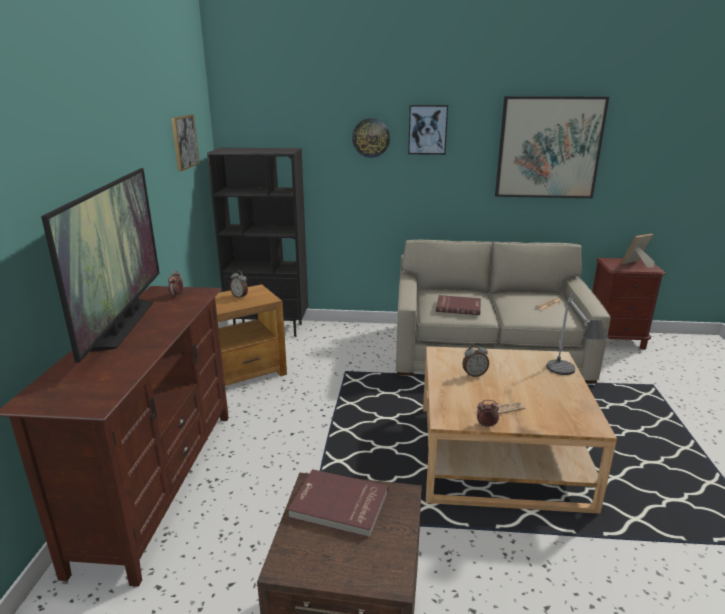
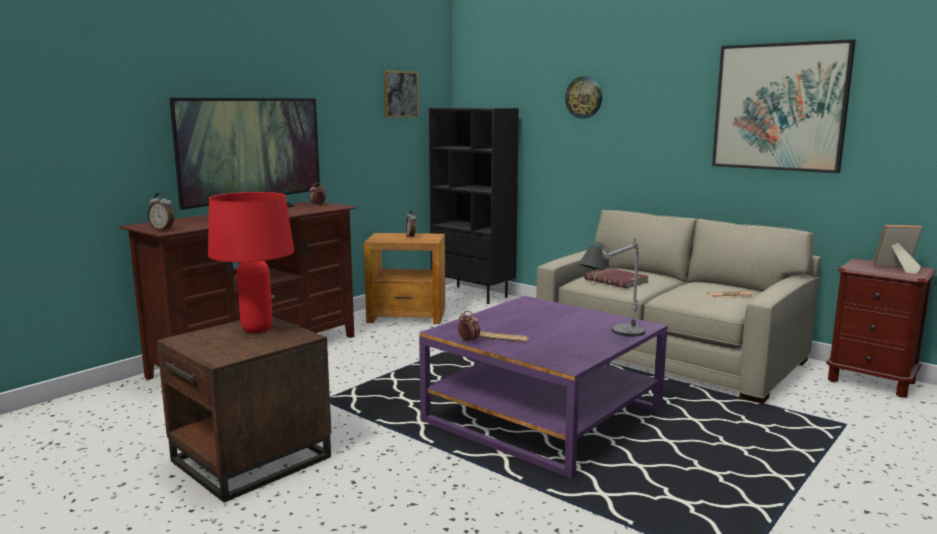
camera: 35 degrees right, 10 degrees down
red book [288,469,388,538] -> red table lamp [208,192,294,333]
picture [408,105,448,155] -> none
beige coffee table [423,346,617,514] -> purple coffee table [419,296,668,479]
alarm clock [462,343,489,377] -> alarm clock moved to [147,193,174,231]

